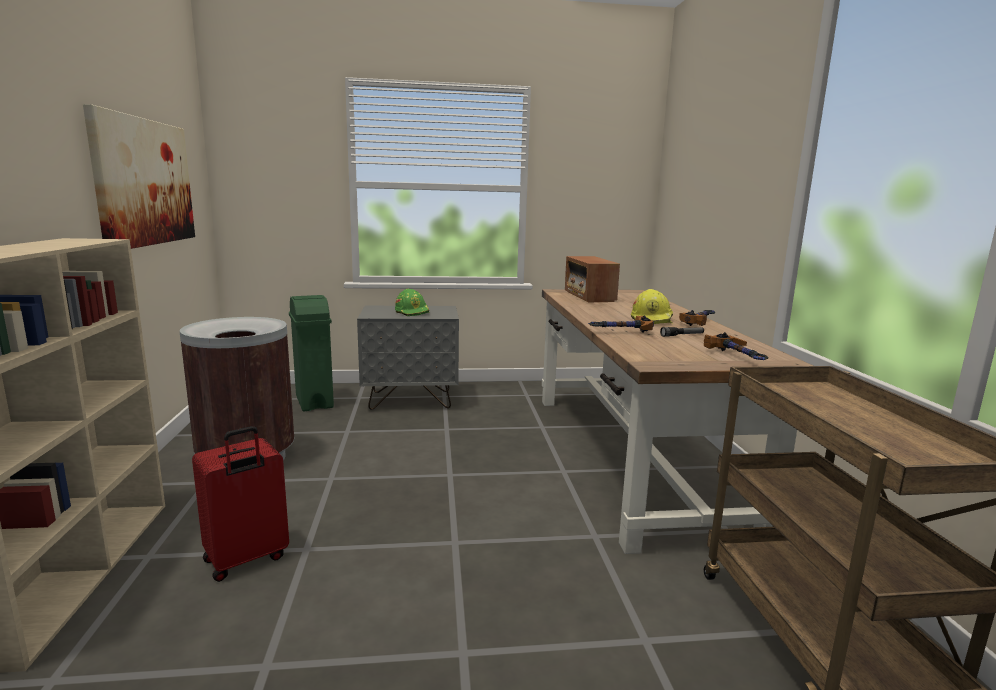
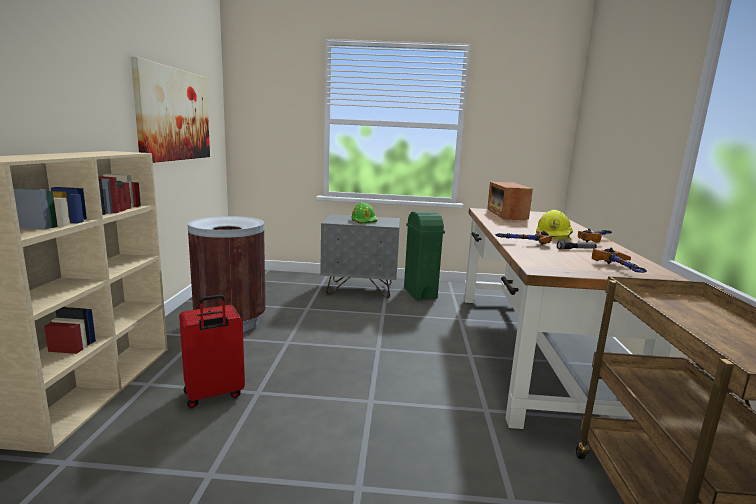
camera: 10 degrees right, 0 degrees up
green trash can [289,295,334,411] -> green trash can moved to [404,211,445,300]

